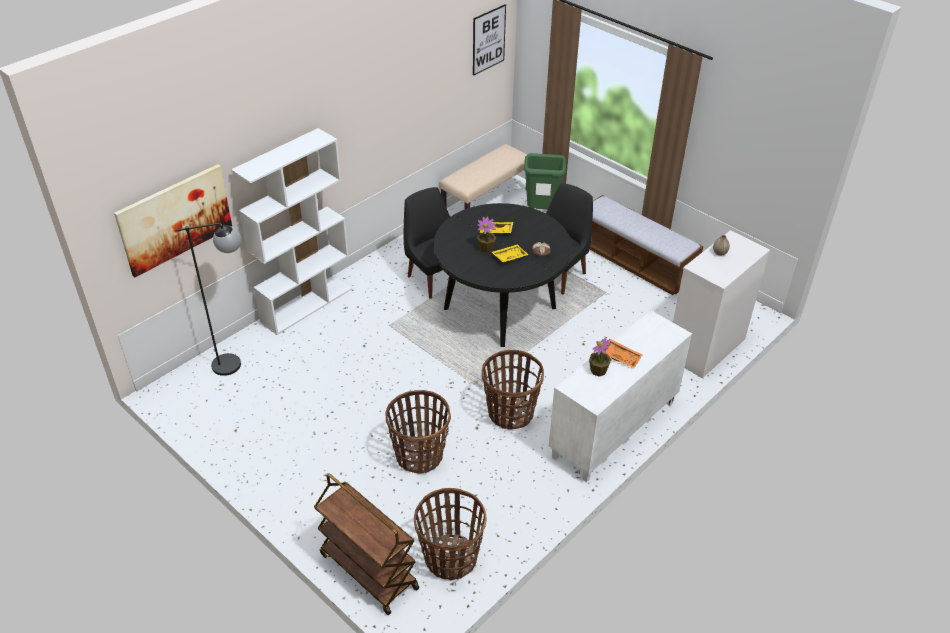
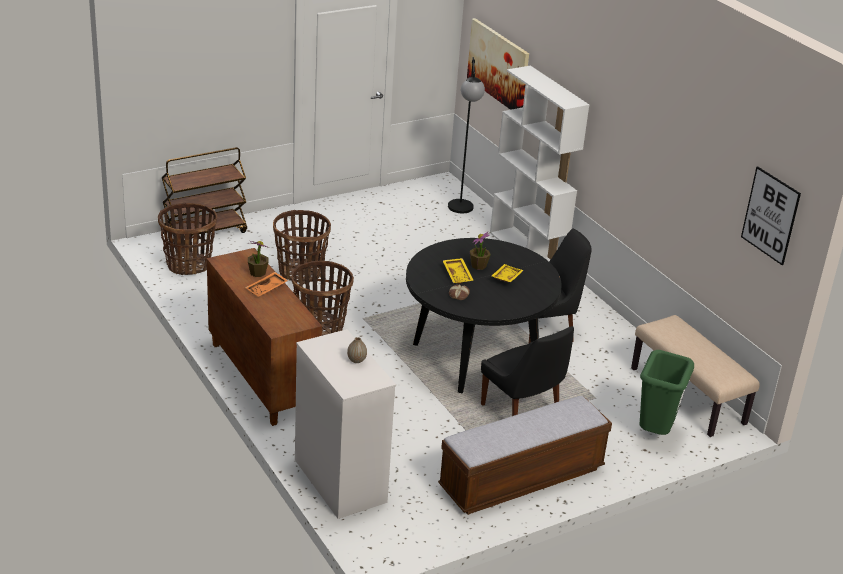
camera: 105 degrees right, 10 degrees down
white cabinet [549,310,692,482] -> brown cabinet [207,248,322,426]

